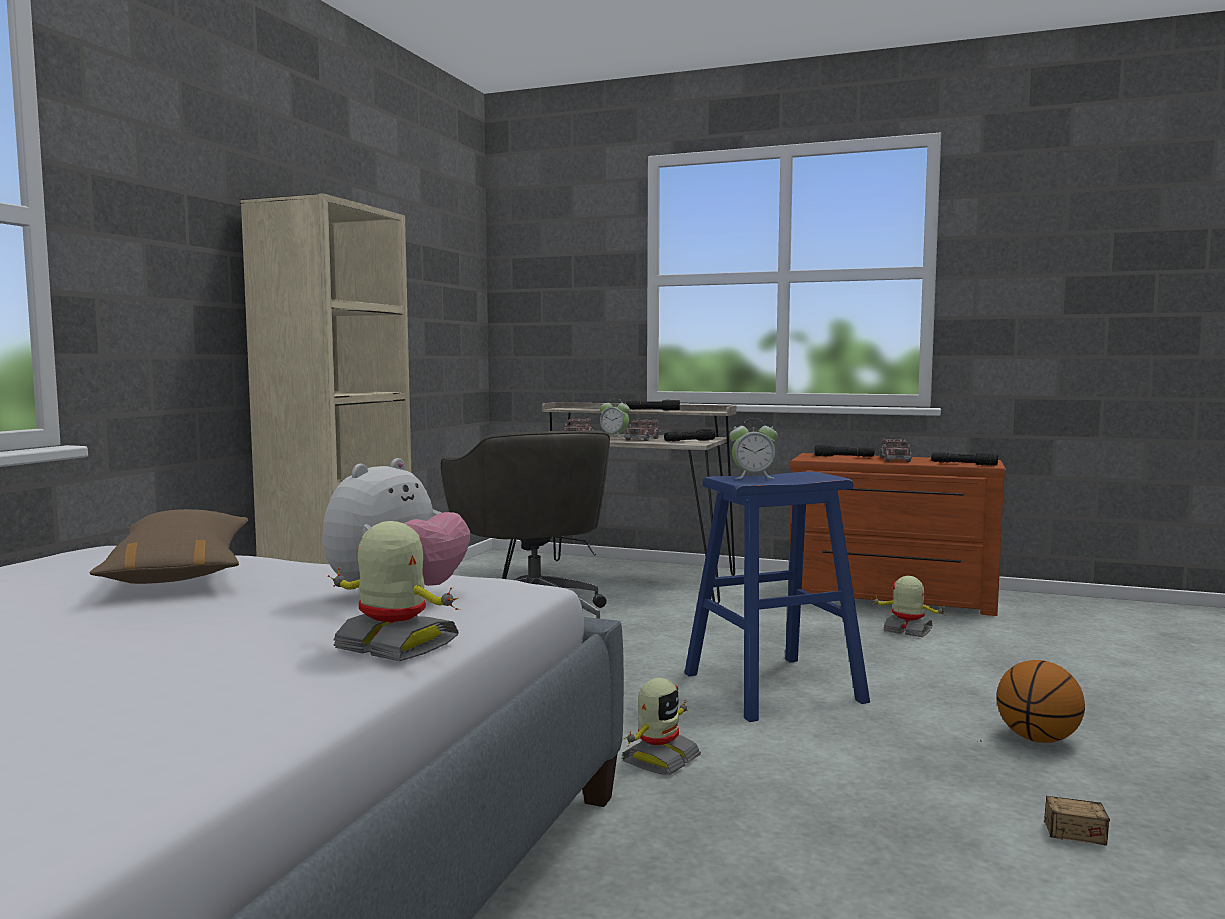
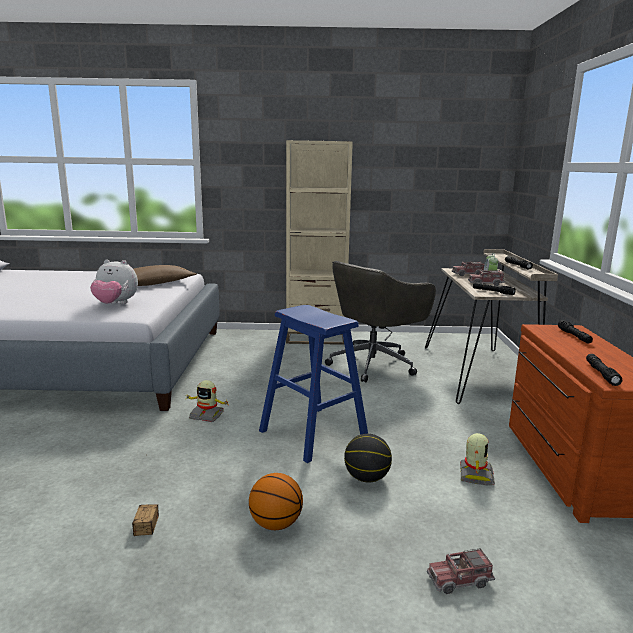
camera: 70 degrees right, 10 degrees up
toy robot [328,521,459,661] -> none
alarm clock [730,418,778,479] -> none
toy truck [879,437,912,462] -> toy truck moved to [427,548,495,594]
none -> basketball [344,434,392,483]

